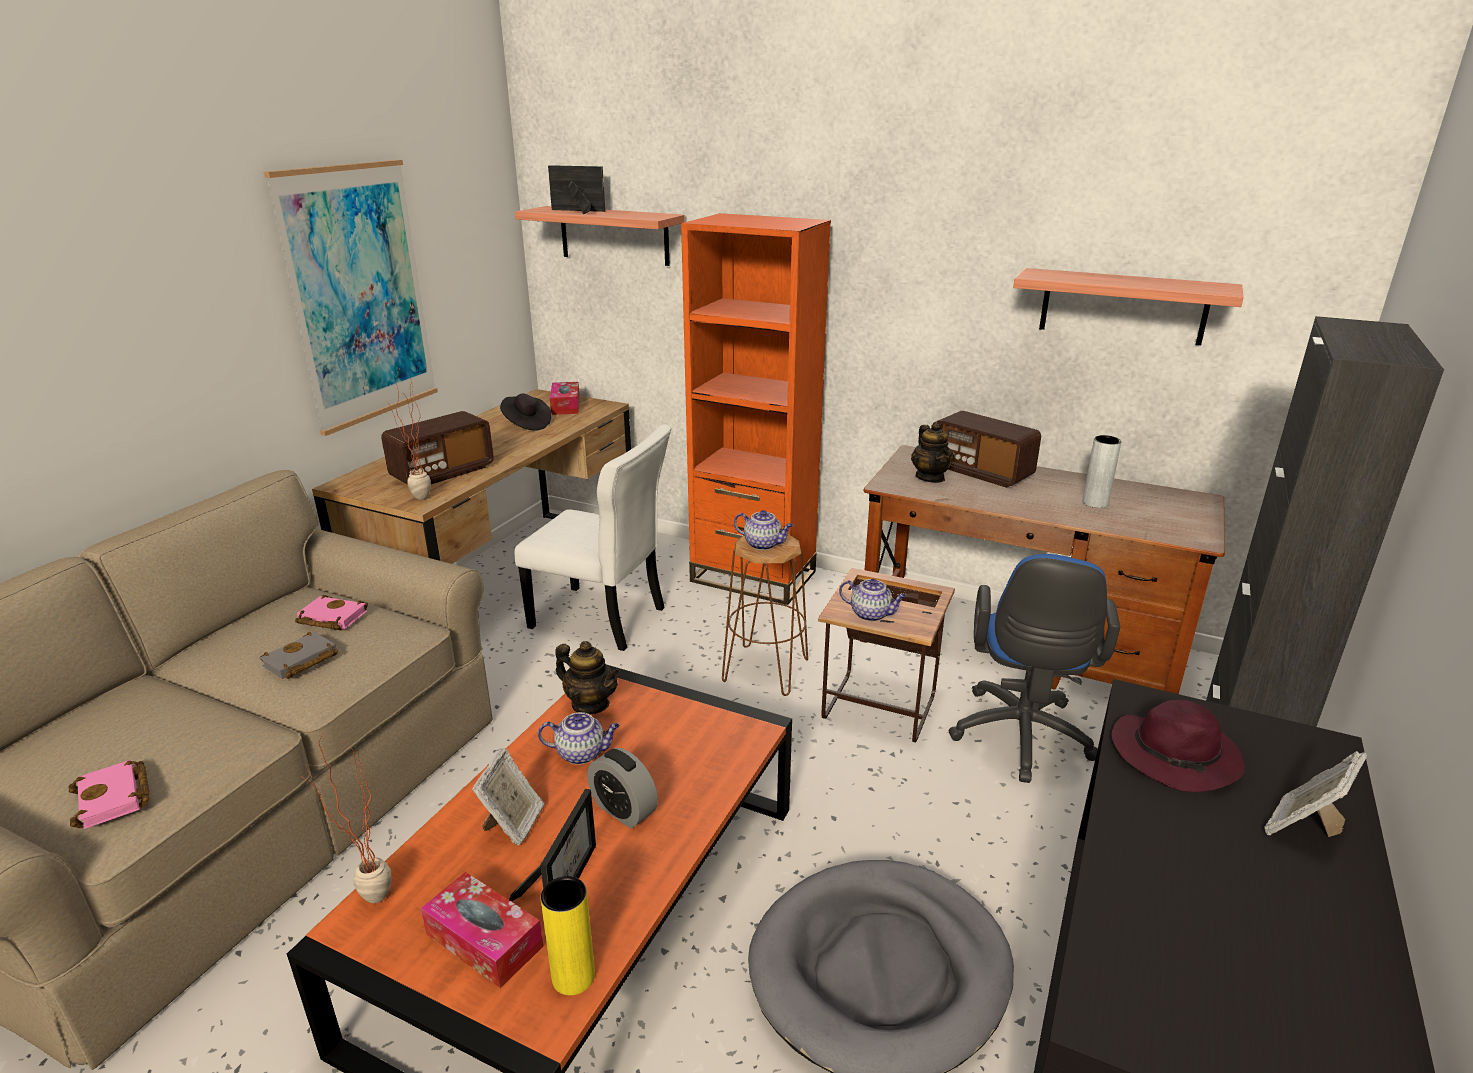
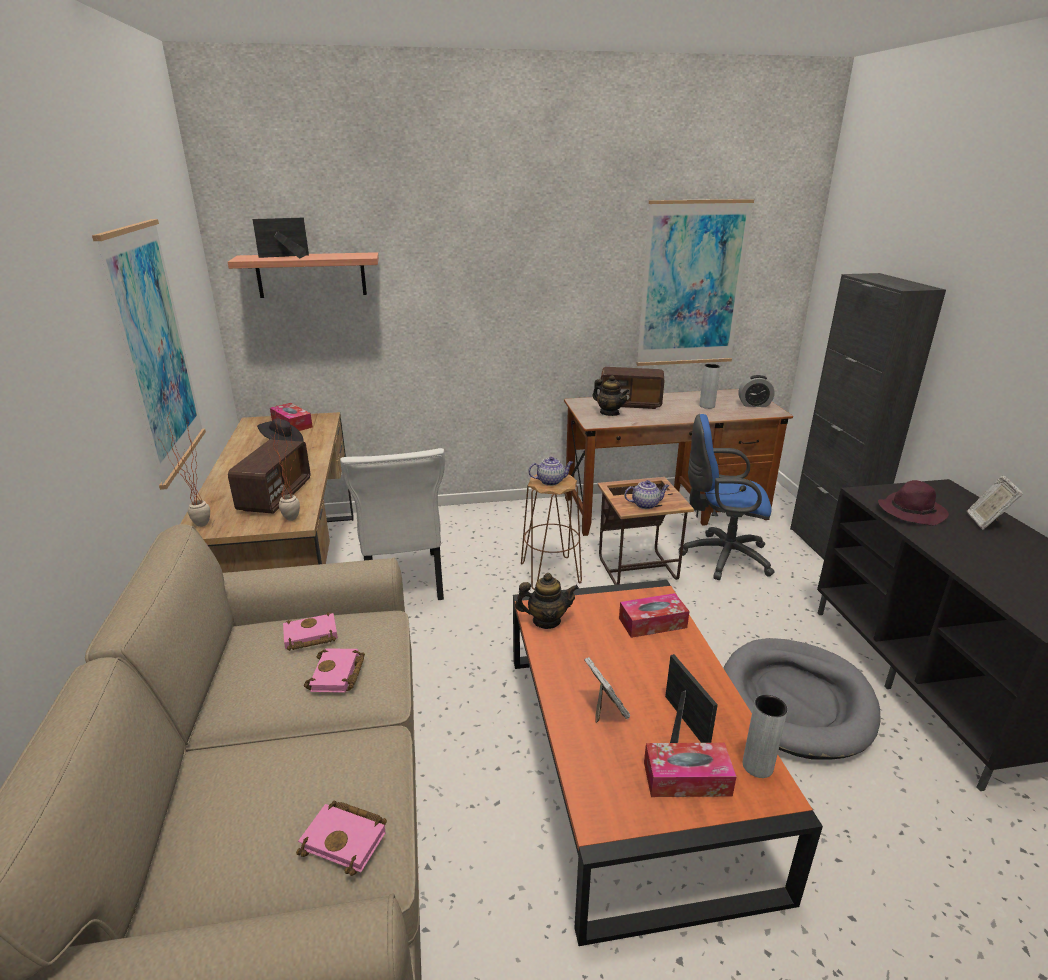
camera: 35 degrees left, 0 degrees up
grey book [260,632,338,679] -> pink book [304,648,365,693]
potted plant [304,733,391,903] -> potted plant moved to [157,415,210,527]
white chair [515,424,671,651] -> white chair turned 90 degrees clockwise [340,448,445,600]
teapot [538,712,620,765] -> none
yellow vase [541,876,595,995] -> grey vase [743,695,788,778]
alarm clock [587,748,658,828] -> alarm clock moved to [738,375,775,407]
orange bookcase [681,213,831,605] -> none
blue office chair [949,554,1120,783] -> blue office chair turned 120 degrees clockwise [679,414,774,580]
shelf [1013,268,1244,345] -> picture [636,199,754,366]
none -> tissue box [619,593,689,638]

